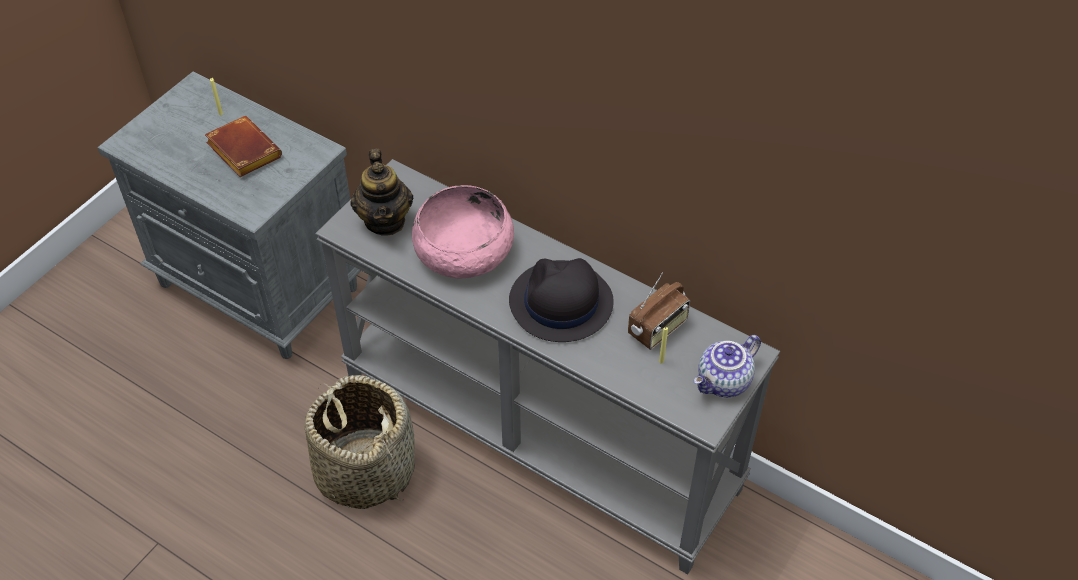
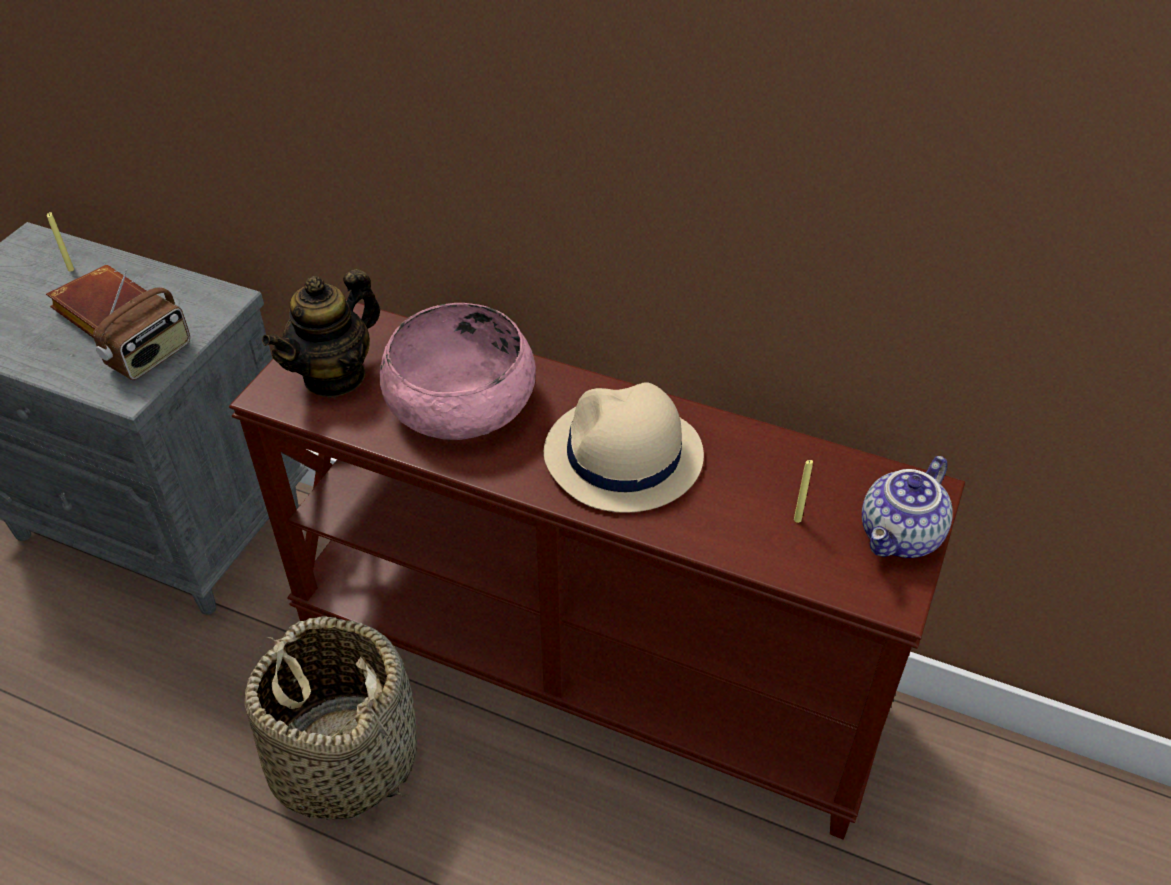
camera: 10 degrees left, 5 degrees down
grey console table [315,159,780,575] -> brown console table [229,299,965,840]
teapot [350,149,413,236] -> teapot turned 60 degrees clockwise [262,269,380,398]
black hat [509,258,614,342] -> beige hat [544,382,704,513]
radio [628,272,690,350] -> radio moved to [93,270,190,380]

